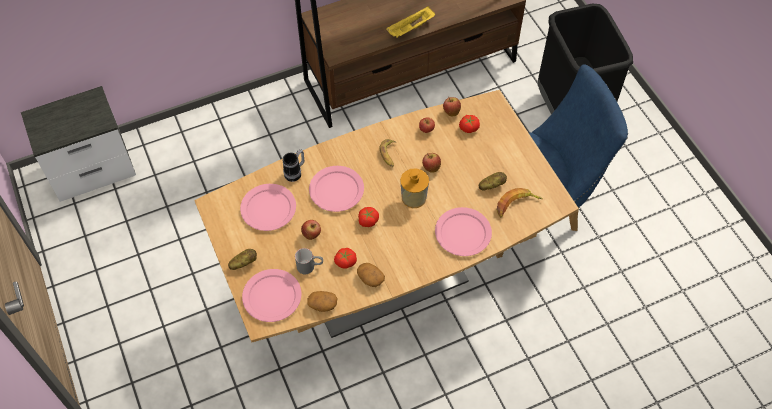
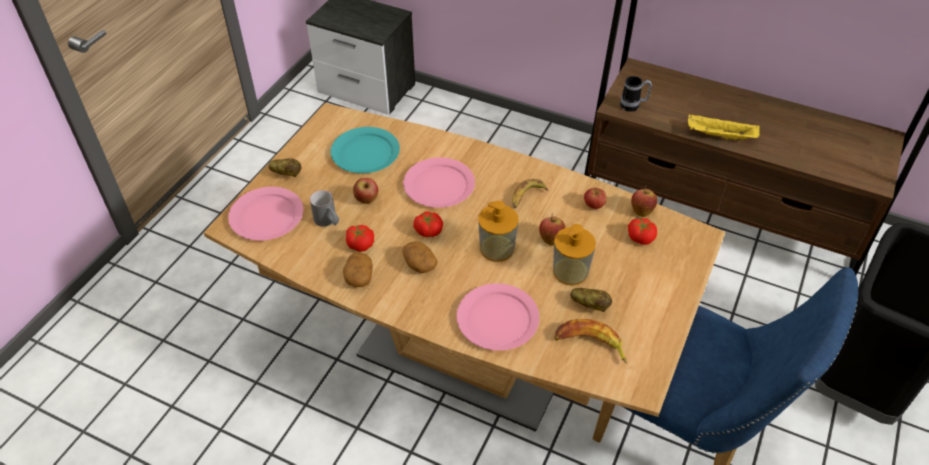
camera: 50 degrees right, 10 degrees down
pink plate [240,184,296,231] -> turquoise plate [331,127,400,173]
mug [283,149,305,182] -> mug moved to [620,76,652,112]
potato [307,291,338,312] -> potato moved to [403,241,438,273]
none -> soap dispenser [553,224,596,286]

